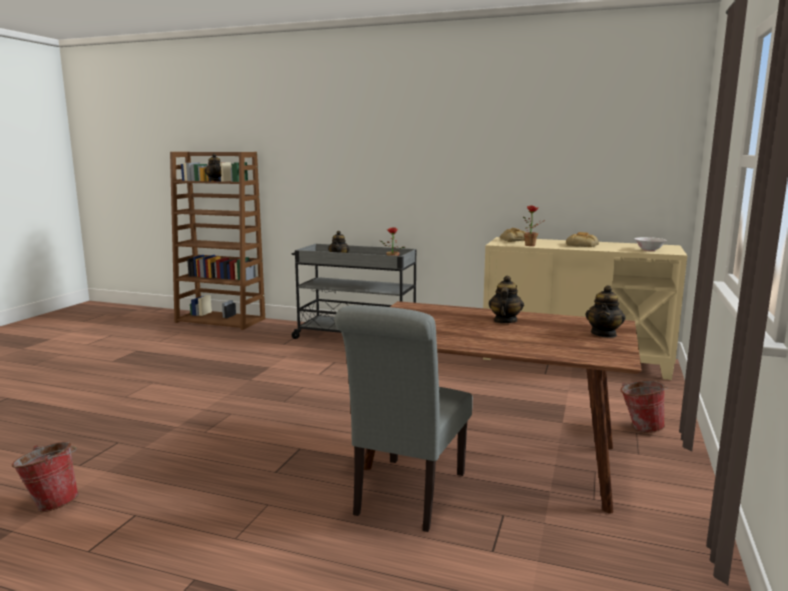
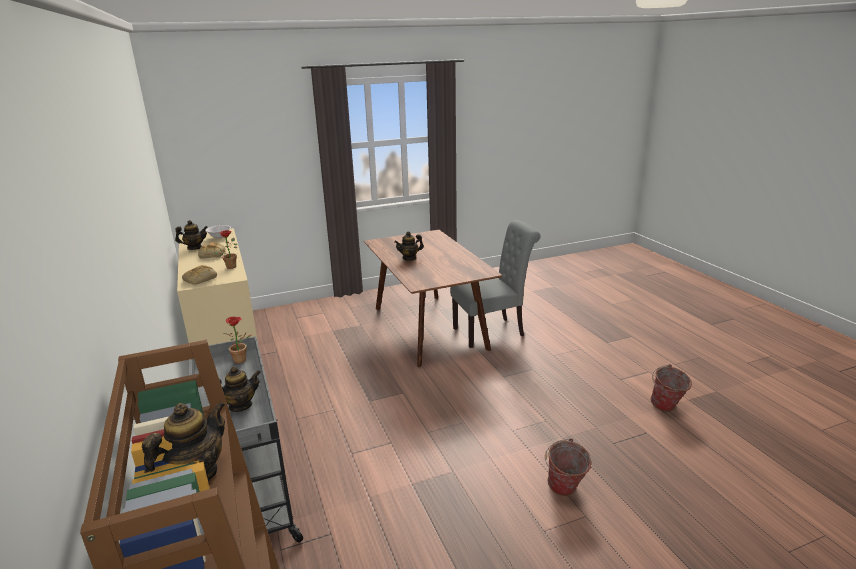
camera: 130 degrees left, 10 degrees up
teapot [586,285,626,338] -> teapot moved to [175,220,208,250]
bucket [621,380,668,433] -> bucket moved to [545,438,592,496]

